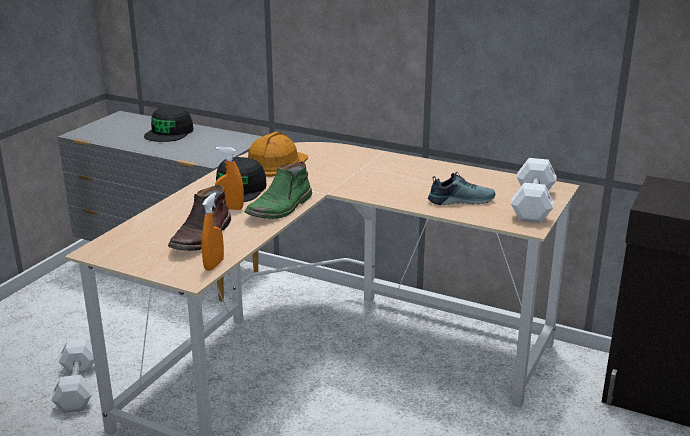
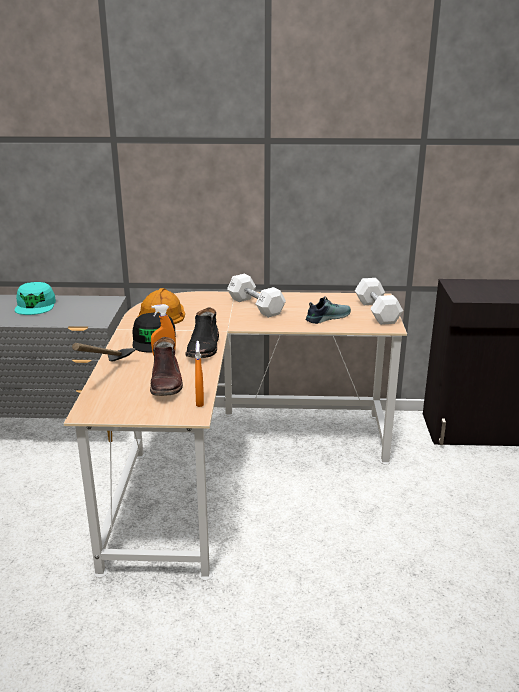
camera: 25 degrees left, 0 degrees up
white dumbbell [51,339,94,413] -> white dumbbell moved to [227,274,286,318]
black cap [144,106,193,142] -> turquoise cap [15,282,56,315]
green boot [245,161,312,219] -> black boot [185,307,219,358]
none -> hammer [72,343,136,361]

